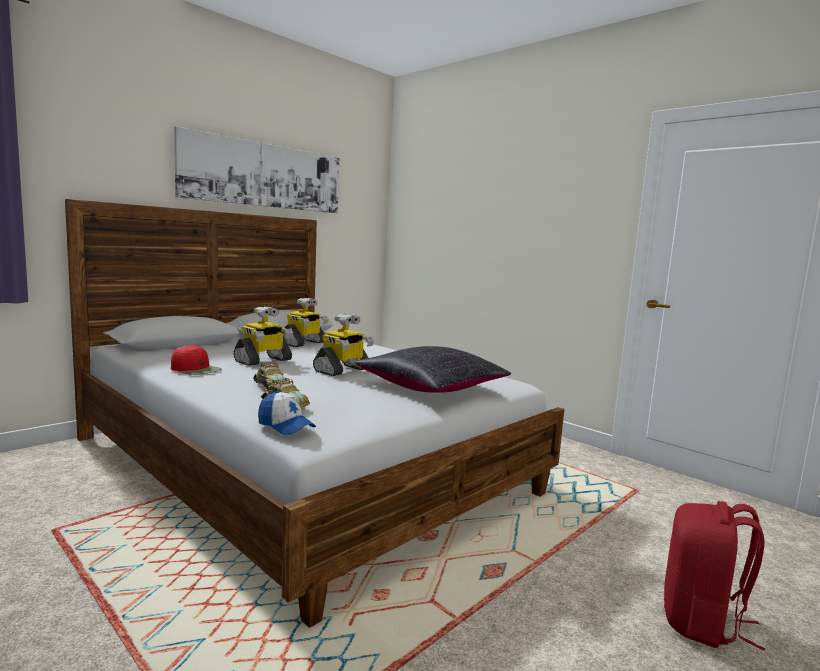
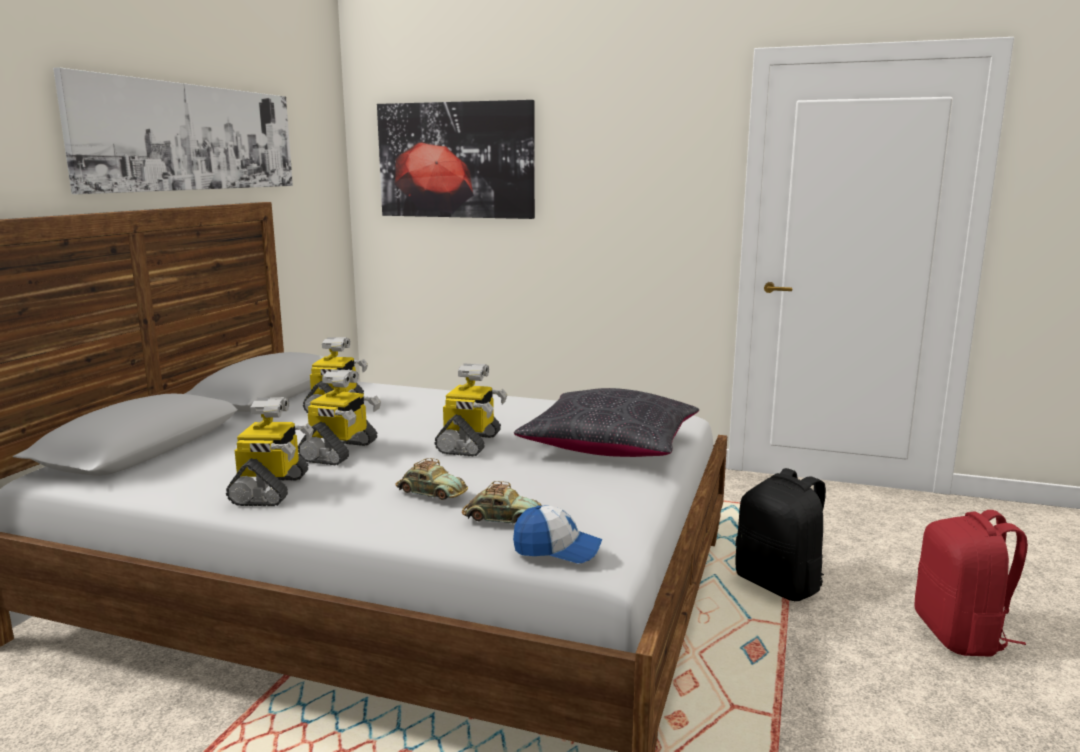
camera: 25 degrees left, 5 degrees up
red cap [171,345,222,375] -> toy robot [226,397,314,506]
none -> picture [377,100,535,219]
none -> black backpack [735,468,826,601]

